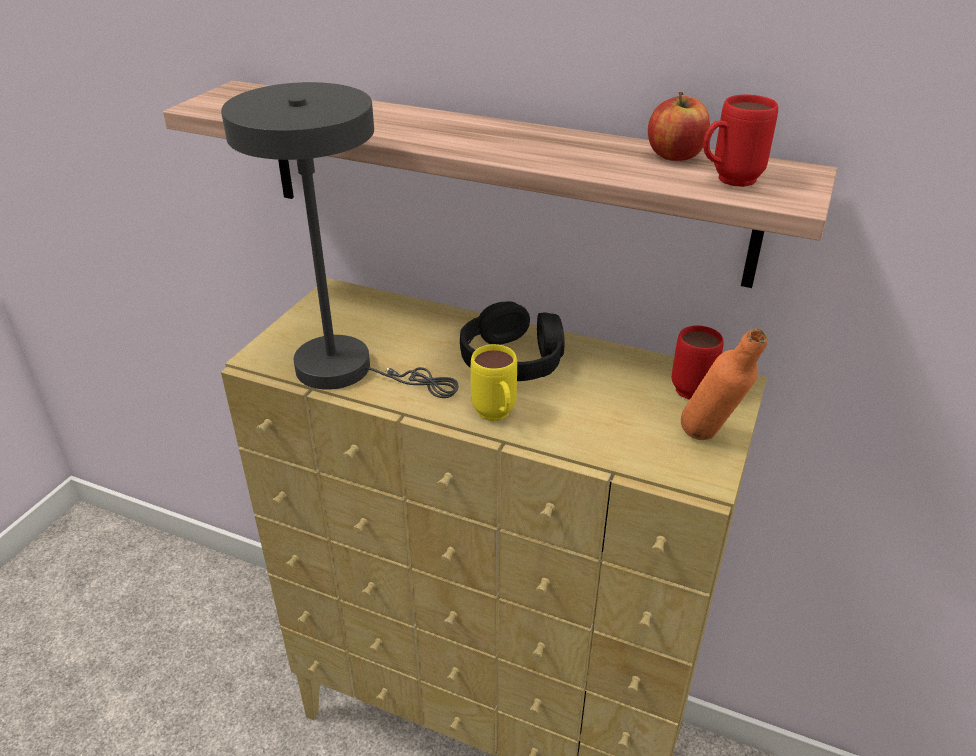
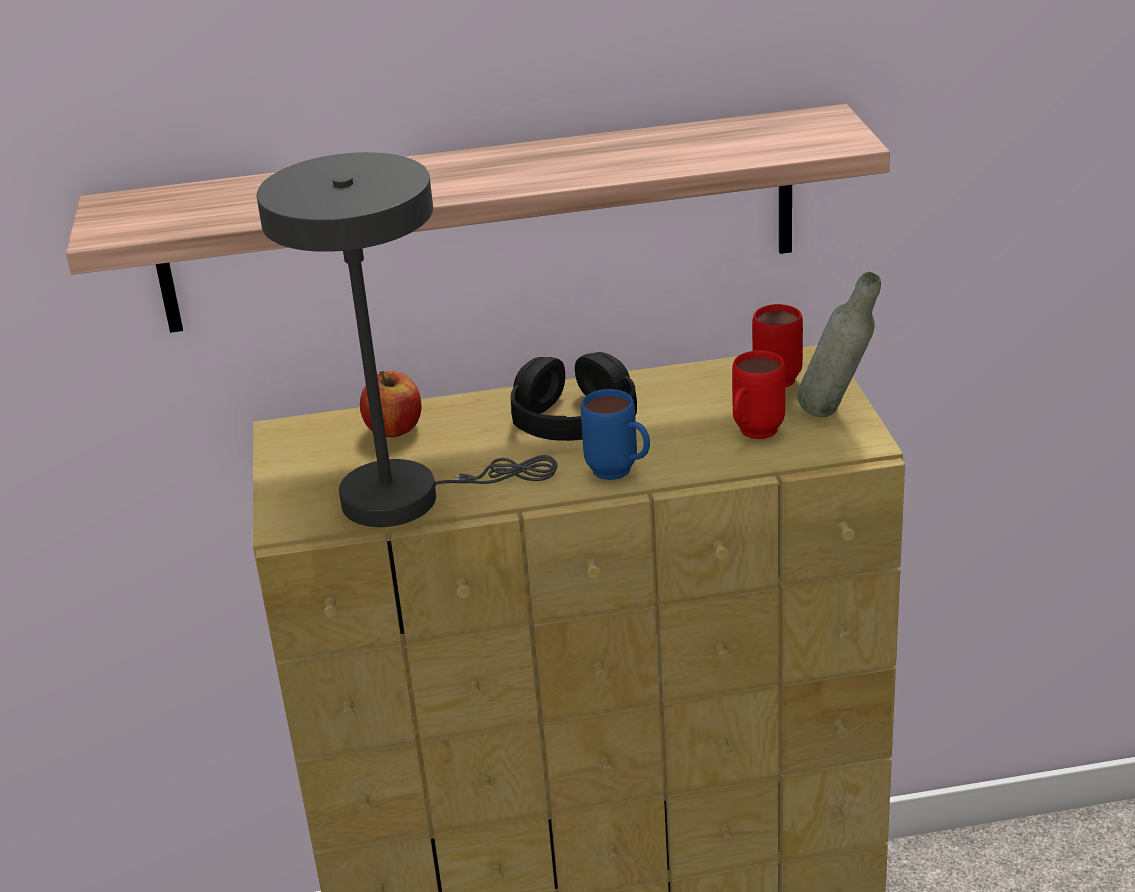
camera: 30 degrees left, 5 degrees down
yellow mug [471,344,517,421] -> blue mug [581,389,650,480]
apple [648,92,710,161] -> apple moved to [360,371,421,437]
orange bottle [681,328,768,440] -> grey bottle [797,272,881,417]
red mug [703,95,778,187] -> red mug moved to [732,351,785,439]

